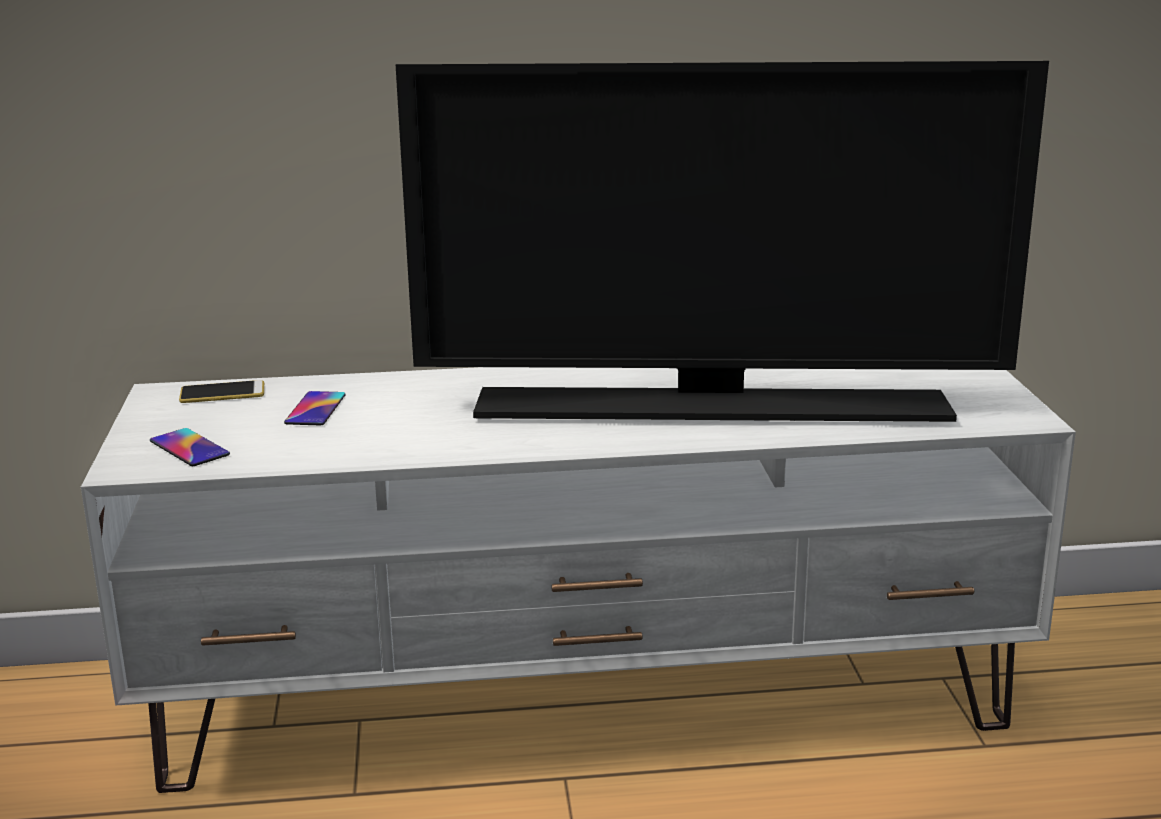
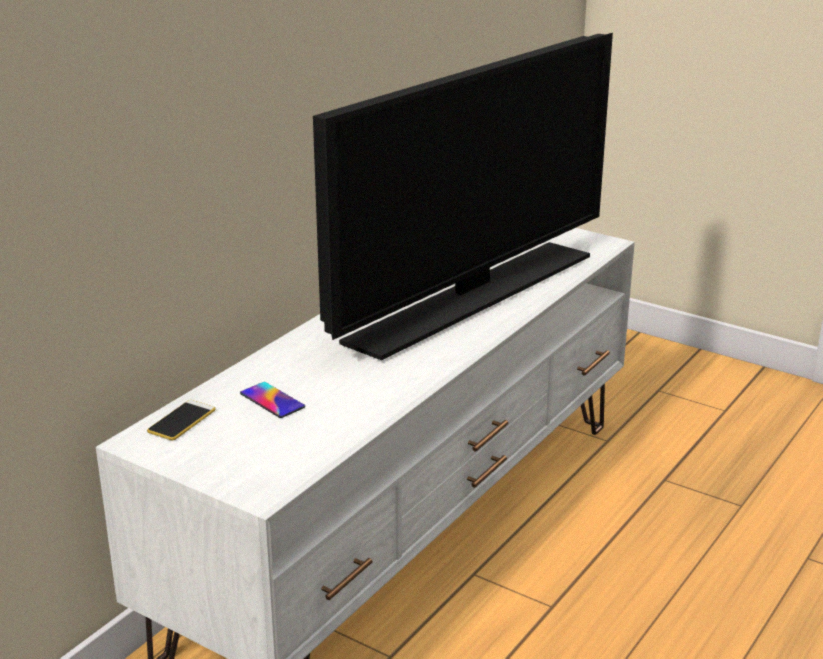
camera: 50 degrees left, 5 degrees up
phone [150,428,230,466] -> none

